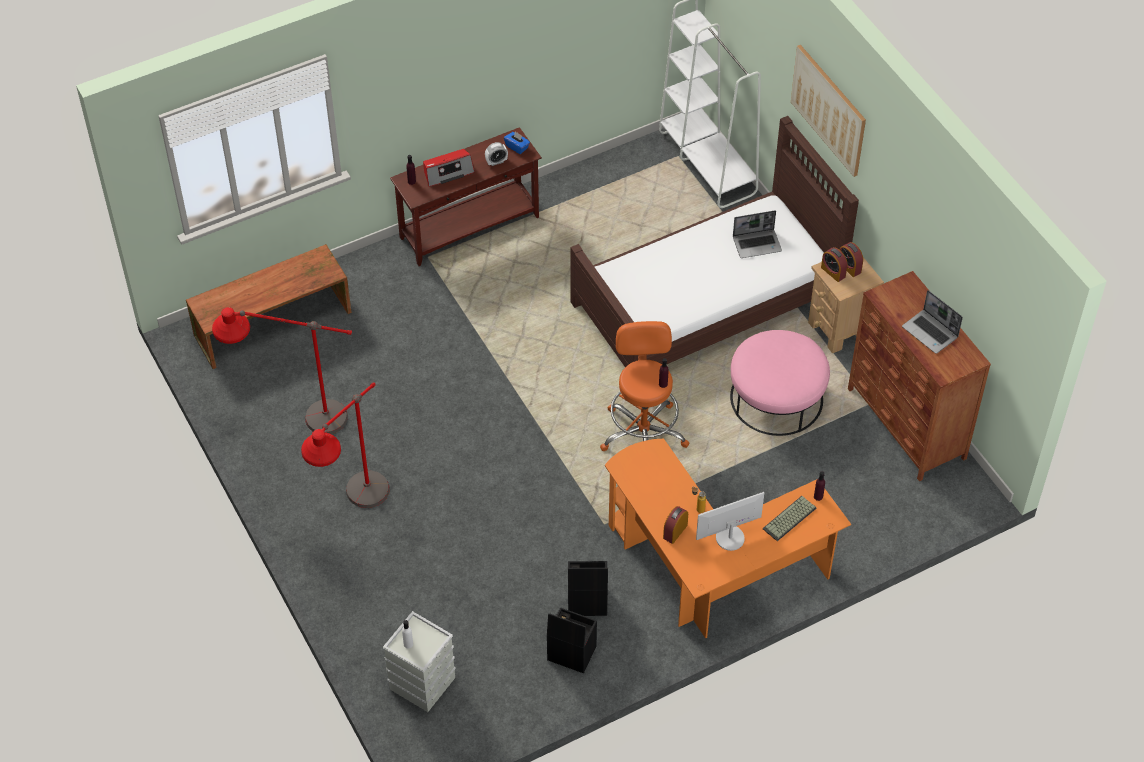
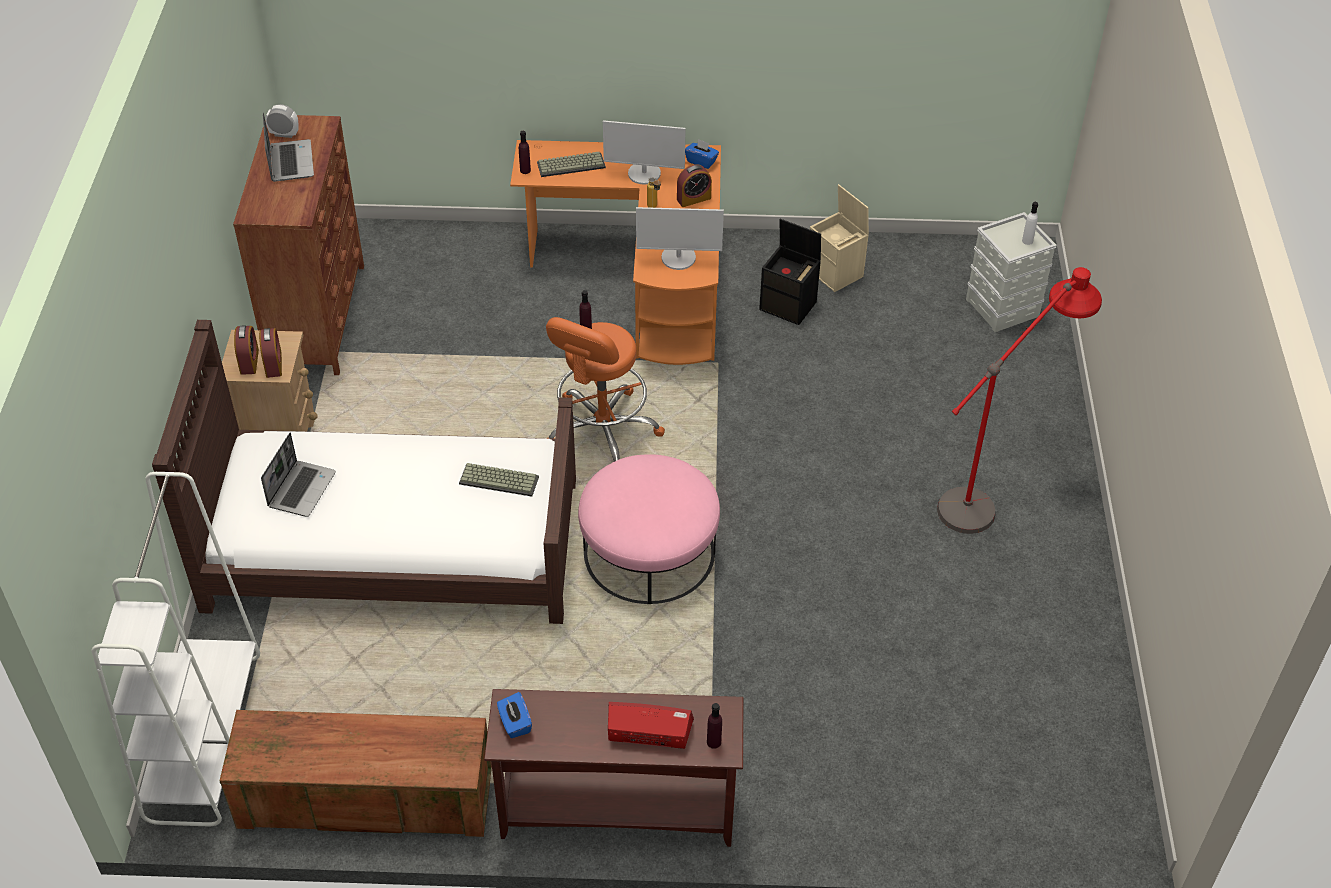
camera: 150 degrees left, 5 degrees down
brown bench [186,244,352,369] -> brown bench moved to [219,710,492,837]
red floor lamp [212,307,352,434] -> none
alarm clock [485,142,508,166] -> alarm clock moved to [265,104,299,138]
black storage box [547,607,597,673] -> beige storage box [810,184,869,292]
pink ottoman [730,330,830,436] -> pink ottoman moved to [578,454,720,604]
laptop [733,210,782,258] -> laptop turned 90 degrees clockwise [261,433,336,517]
picture [791,45,866,177] -> none
none -> keyboard [459,463,539,496]
none -> monitor [636,207,724,270]
none -> blue tissue box [685,139,719,169]

